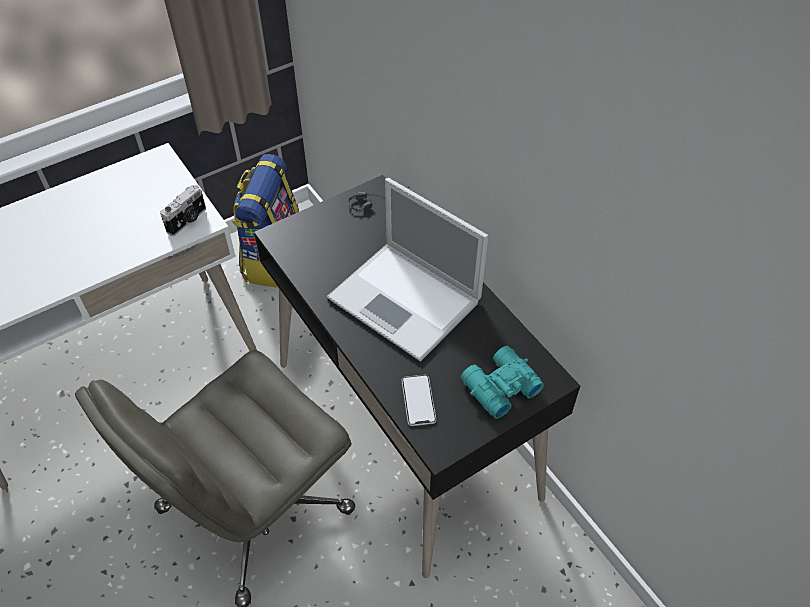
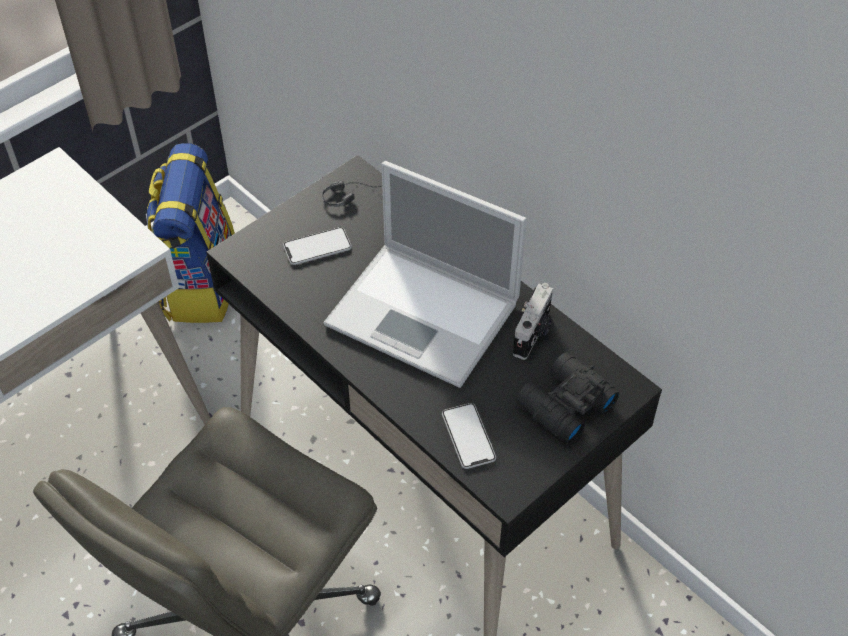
camera: 10 degrees left, 0 degrees up
camera [160,185,206,236] -> camera moved to [513,283,553,360]
turquoise binoculars [461,346,544,419] -> black binoculars [516,353,619,444]
none -> phone [283,227,352,265]

